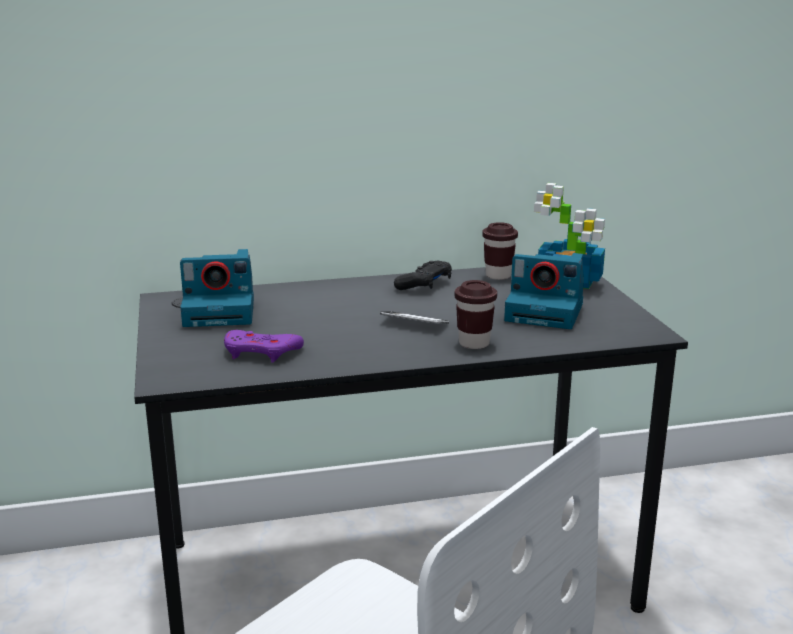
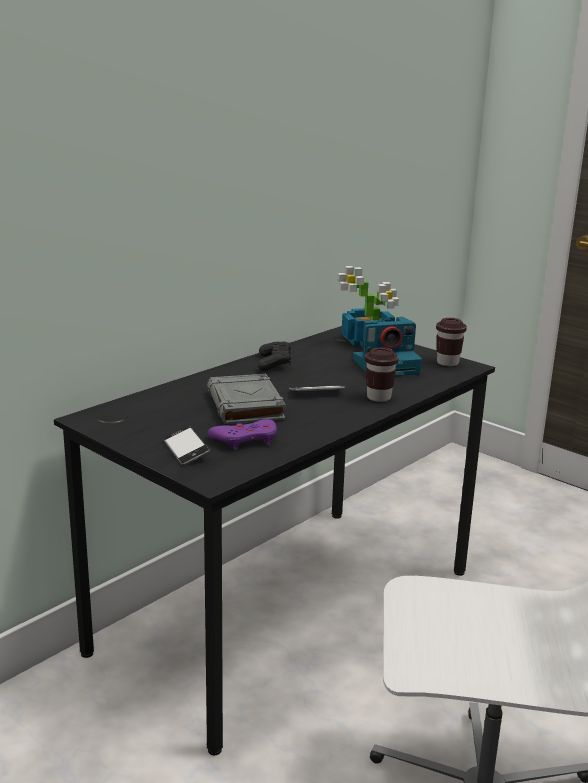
camera: 35 degrees left, 0 degrees up
camera [180,249,254,327] -> none
brown cup [482,222,518,280] -> brown cup moved to [436,318,467,366]
none -> phone [164,426,210,465]
none -> grey book [207,374,286,424]

